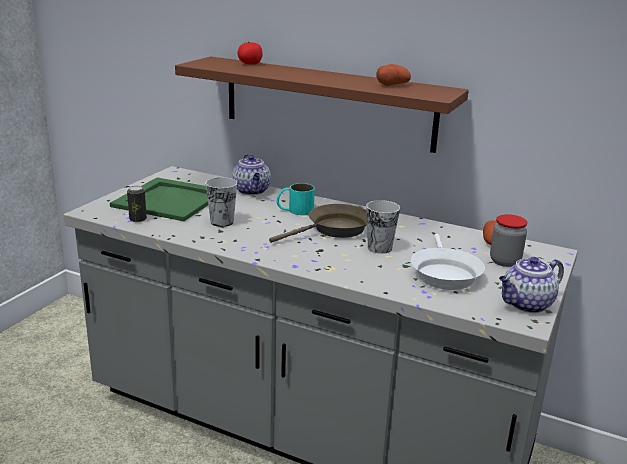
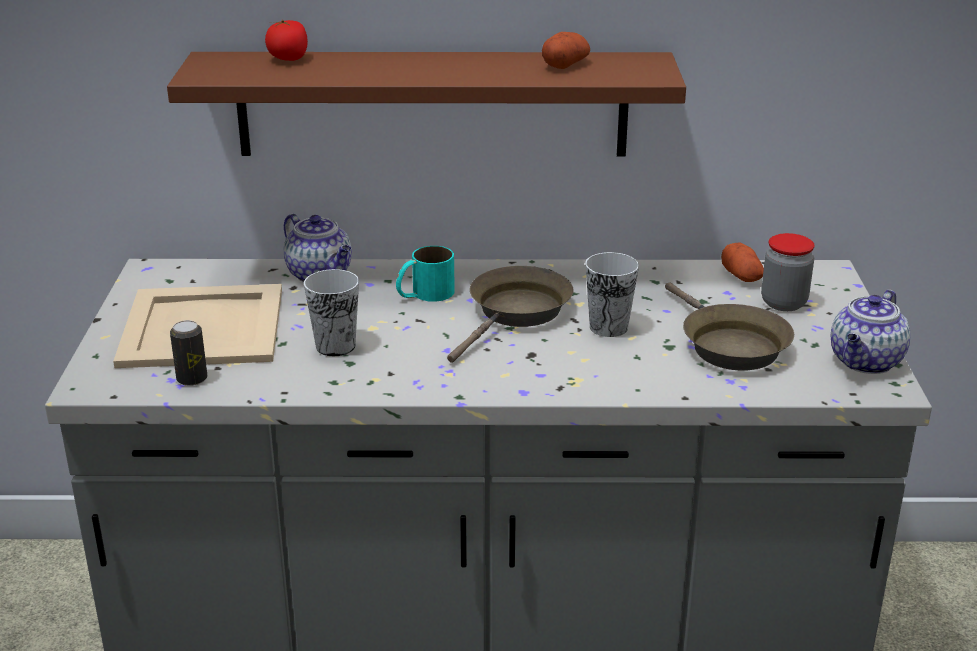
camera: 25 degrees left, 5 degrees up
green tray [110,177,208,221] -> beige tray [113,284,282,368]
white frying pan [411,233,485,290] -> brown frying pan [665,282,794,371]

